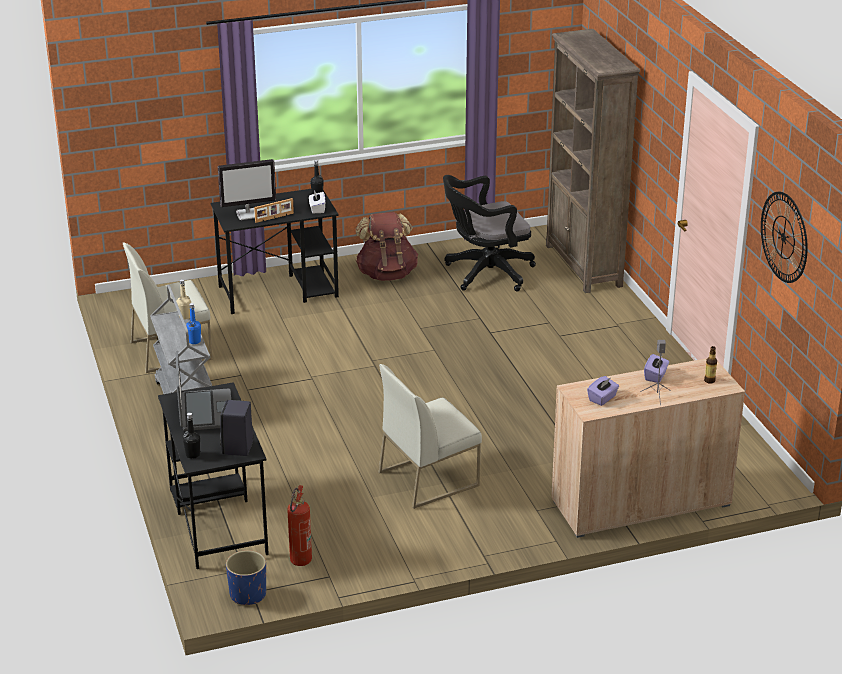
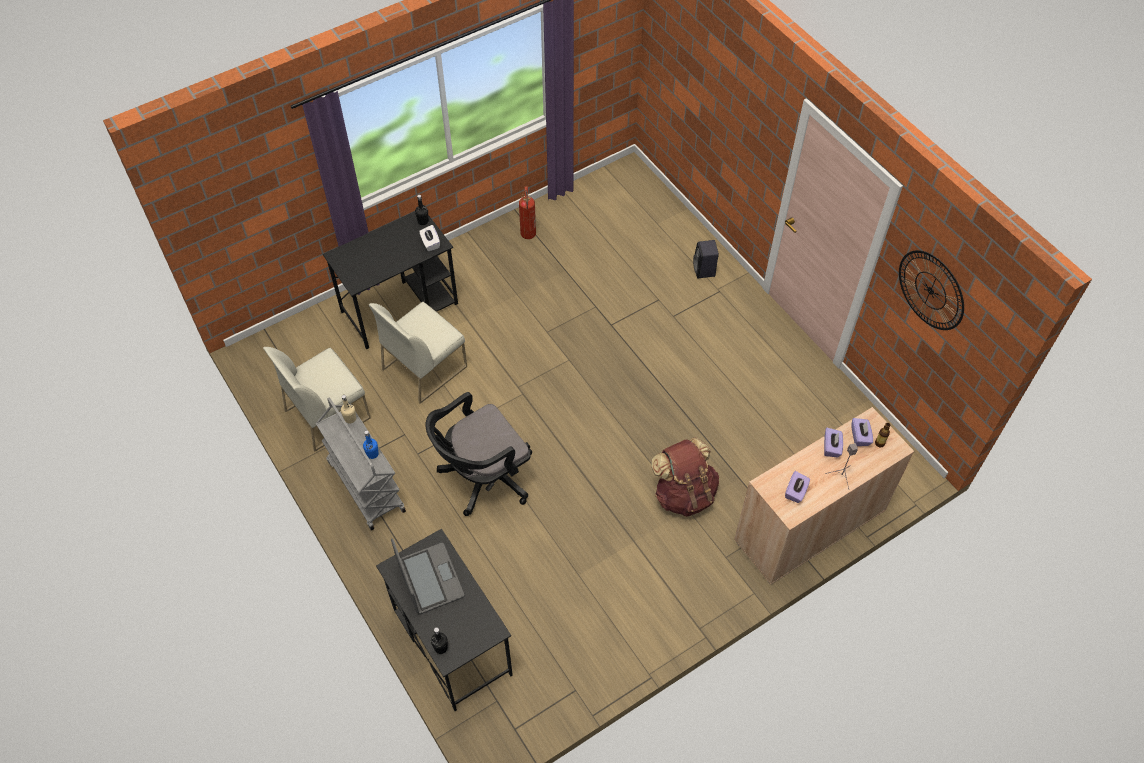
camera: 15 degrees left, 25 degrees up
monitor [218,159,276,220] -> none
black speaker [220,400,253,456] -> black speaker moved to [693,240,719,278]
blue planter [226,550,266,605] -> none
picture frame [254,198,294,223] -> none
fire extinguisher [287,485,312,566] -> fire extinguisher moved to [519,186,536,239]
brown backpack [355,212,418,281] -> brown backpack moved to [651,437,719,517]
white chair [379,364,482,509] -> white chair moved to [368,302,467,404]
black office chair [443,175,536,291] -> black office chair moved to [426,392,532,516]
brown bookcase [546,29,640,293] -> none
none -> purple tissue box [852,418,873,446]

